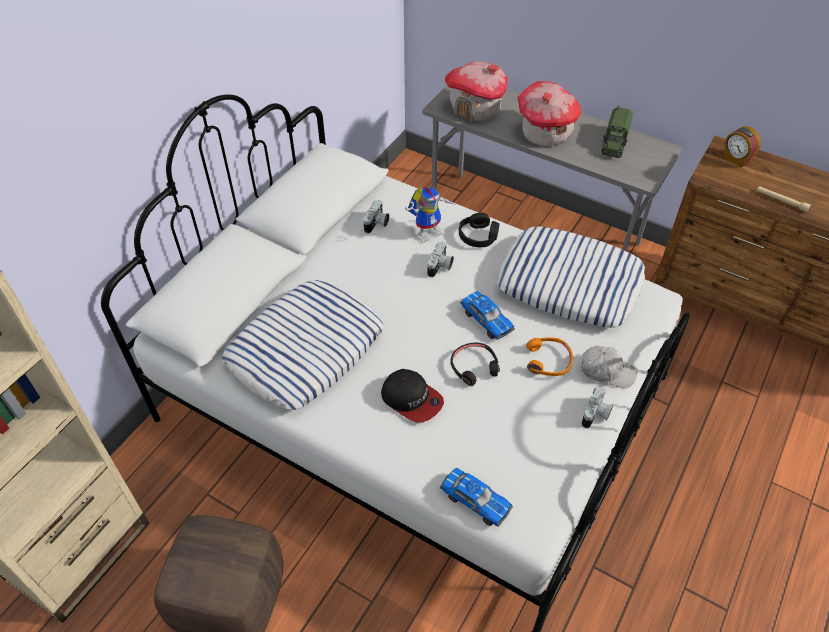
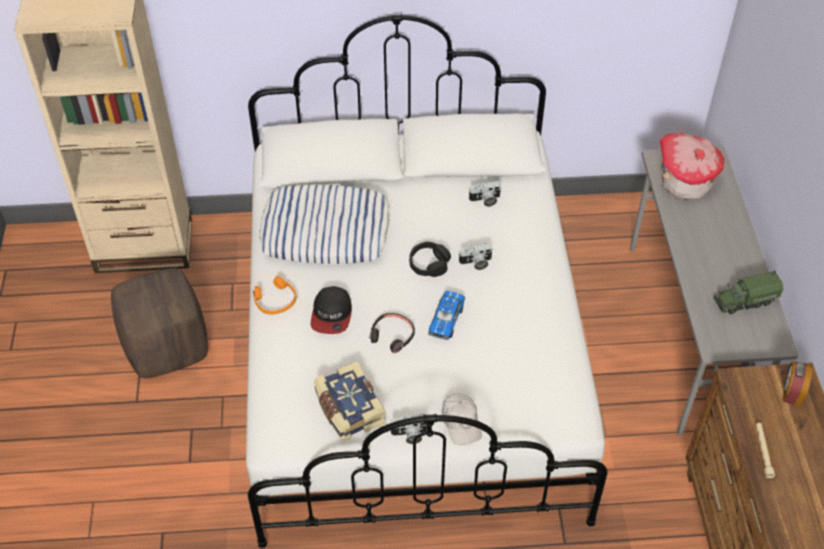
camera: 55 degrees right, 0 degrees up
toy robot [405,187,455,243] -> none
toy car [440,468,513,526] -> none
black headphones [459,213,499,247] -> black headphones moved to [409,241,451,277]
pillow [497,226,645,328] -> none
toy house [517,81,581,146] -> none
orange headphones [526,337,573,376] -> orange headphones moved to [253,276,297,315]
none -> book [314,361,386,441]

